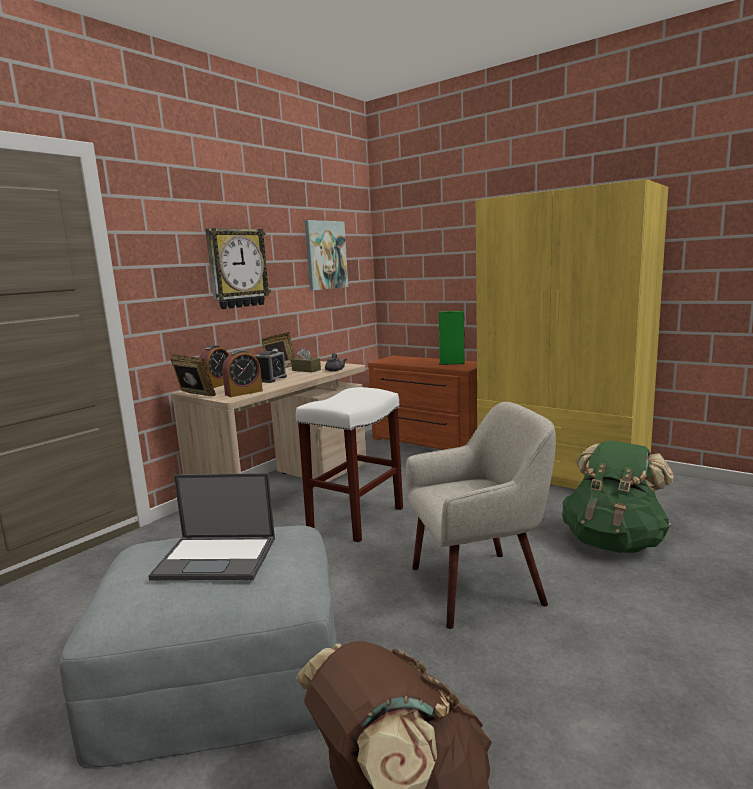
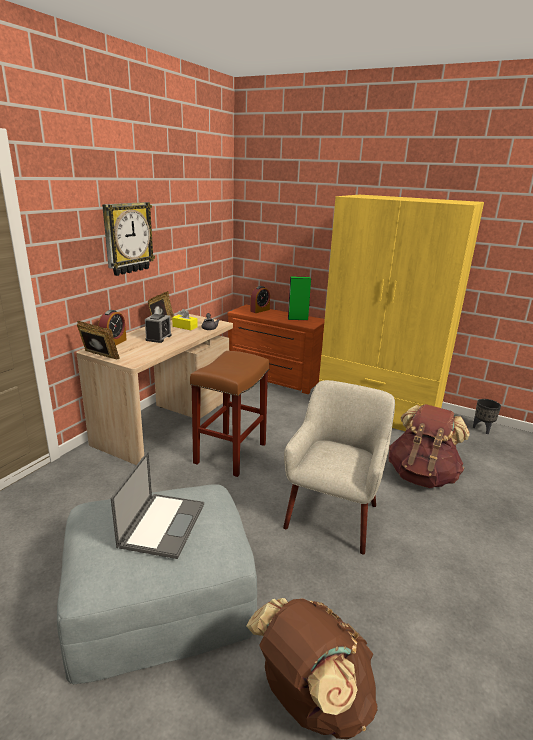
camera: 10 degrees left, 10 degrees up
laptop [148,473,275,580] -> laptop turned 75 degrees counterclockwise [111,451,204,559]
alarm clock [222,350,263,397] -> alarm clock moved to [250,286,270,313]
brown tissue box [291,348,321,372] -> yellow tissue box [172,309,198,330]
white stool [296,387,403,543] -> brown stool [190,351,269,477]
picture [305,220,348,291] -> none
beige armchair [405,402,556,629] -> beige armchair turned 45 degrees counterclockwise [283,380,395,555]
green backpack [562,440,674,553] -> brown backpack [388,404,470,488]
none -> black planter [473,399,501,434]

